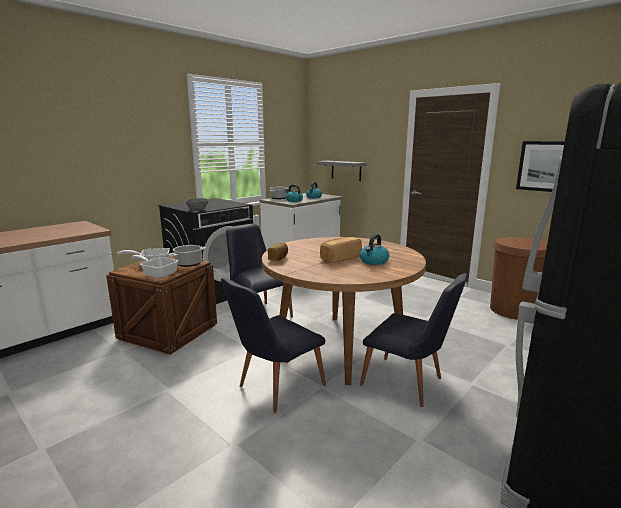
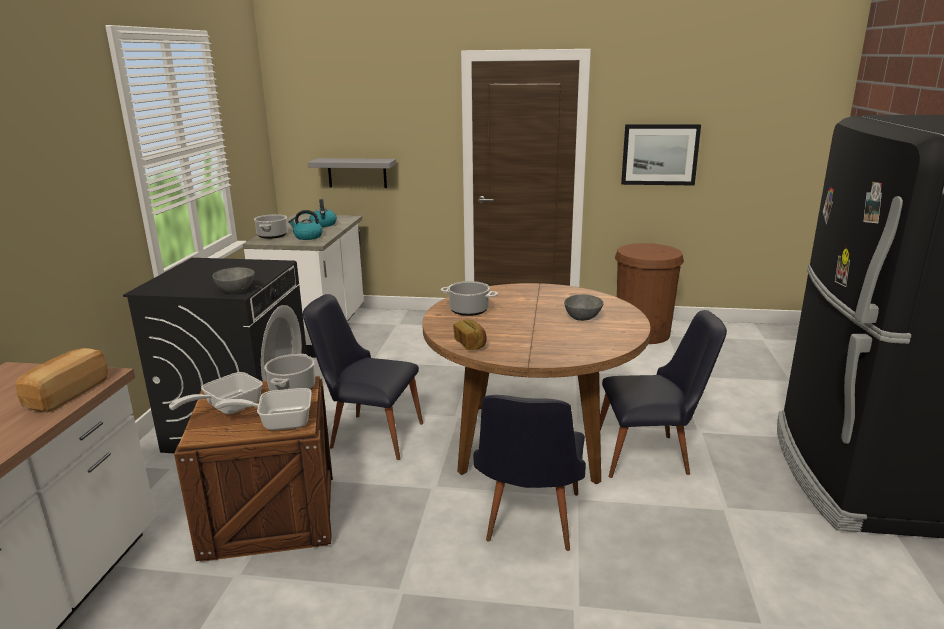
camera: 35 degrees left, 5 degrees up
bread [320,237,362,263] -> bread moved to [15,348,108,413]
kettle [360,234,389,265] -> grey bowl [564,294,603,321]
none -> cooking pot [440,281,498,316]

